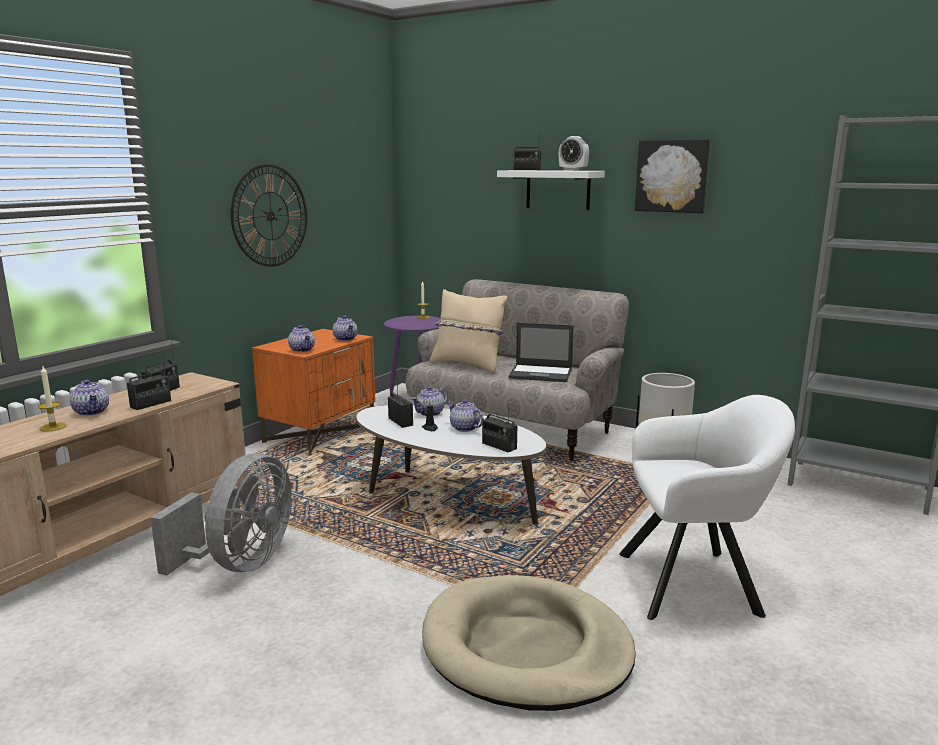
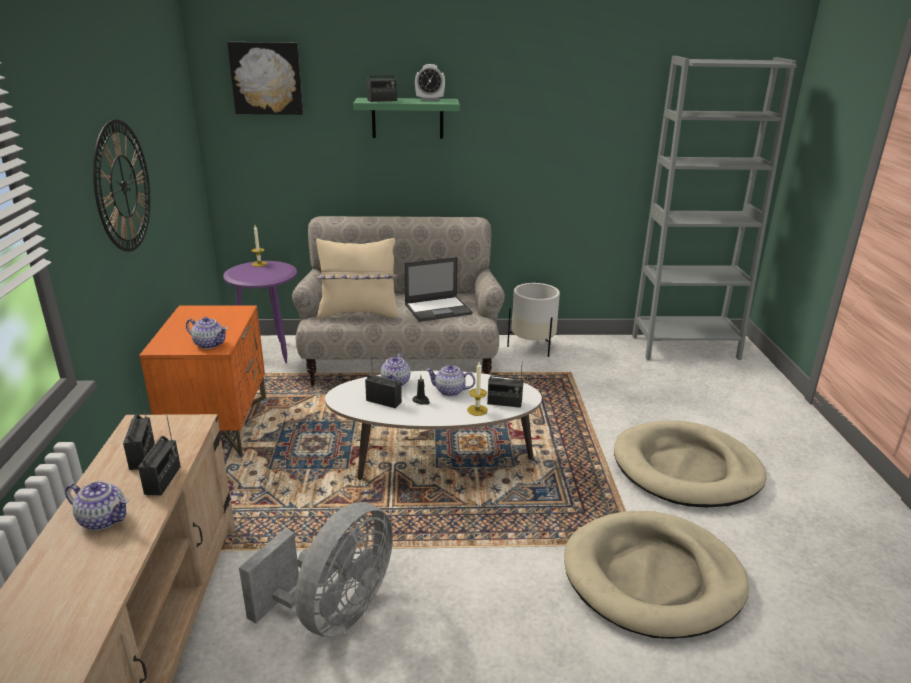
camera: 35 degrees left, 10 degrees up
candle [38,366,67,432] -> candle moved to [467,362,488,416]
grey fan [150,453,292,576] -> grey fan turned 45 degrees clockwise [239,503,393,637]
teapot [333,316,357,341] -> none
white shelf [497,170,605,210] -> green shelf [353,98,460,139]
white armchair [619,395,795,620] -> beige dog bed [614,420,767,508]
picture [635,139,711,213] -> picture moved to [227,42,303,115]

